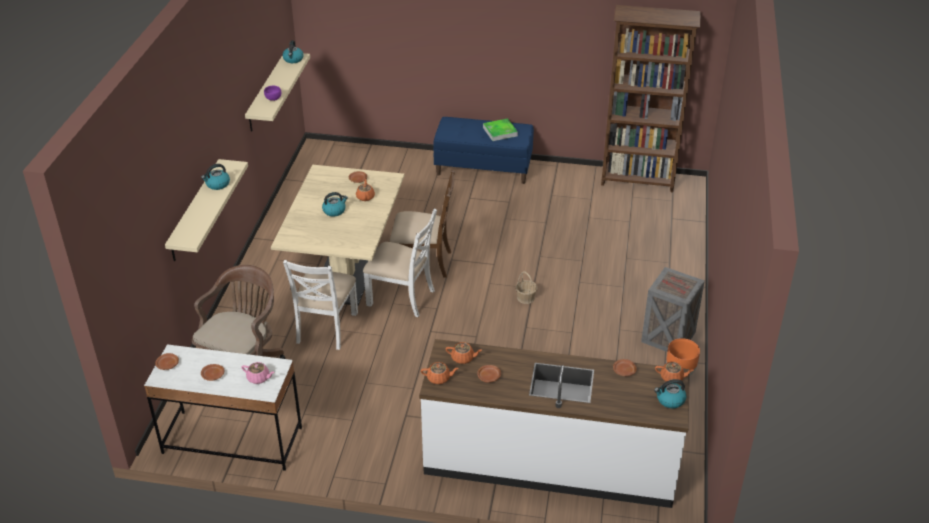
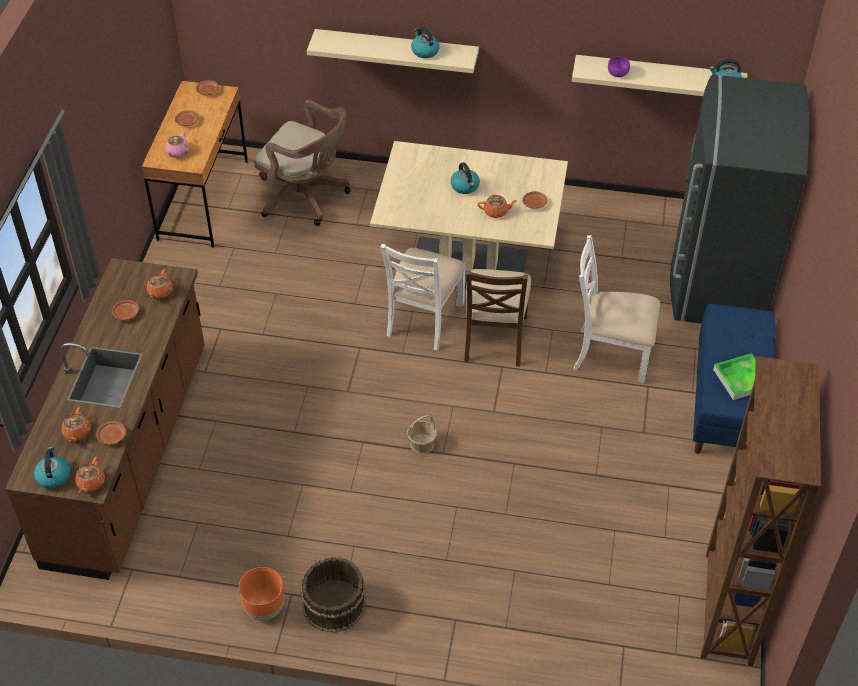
camera: 90 degrees right, 10 degrees up
white desk [144,344,302,471] -> brown desk [142,81,248,248]
white chair [283,260,358,350] -> white chair moved to [573,235,660,383]
white counter [419,339,690,508] -> brown counter [5,258,205,580]
orange teapot [421,362,459,384] -> orange teapot moved to [62,407,91,443]
crate [641,267,705,352] -> brown bucket [301,557,366,633]
none -> grey fridge [670,74,809,324]

